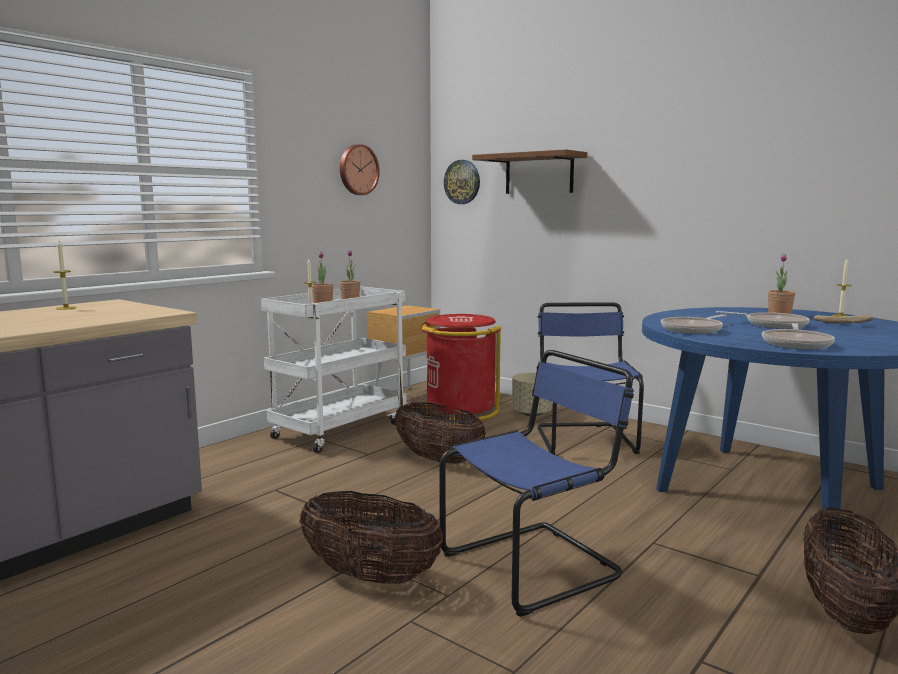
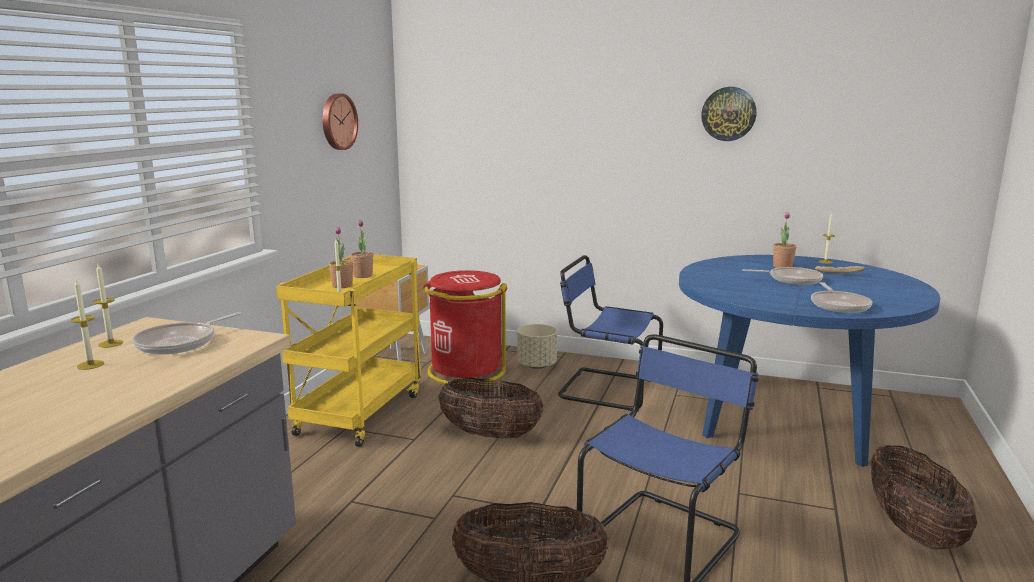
camera: 20 degrees left, 5 degrees up
white cart [261,286,407,453] -> yellow cart [276,254,421,447]
wall clock [444,160,480,204] -> wall clock moved to [701,87,757,141]
brown shelf [472,149,587,194] -> none
blue chair [537,302,644,455] -> blue chair turned 45 degrees counterclockwise [558,255,663,411]
frying pan [661,314,727,334] -> frying pan moved to [132,312,241,355]
none -> candle [71,279,104,370]

